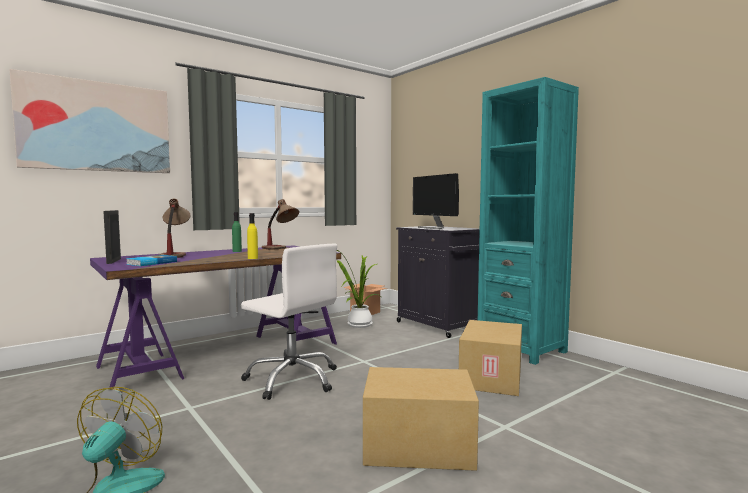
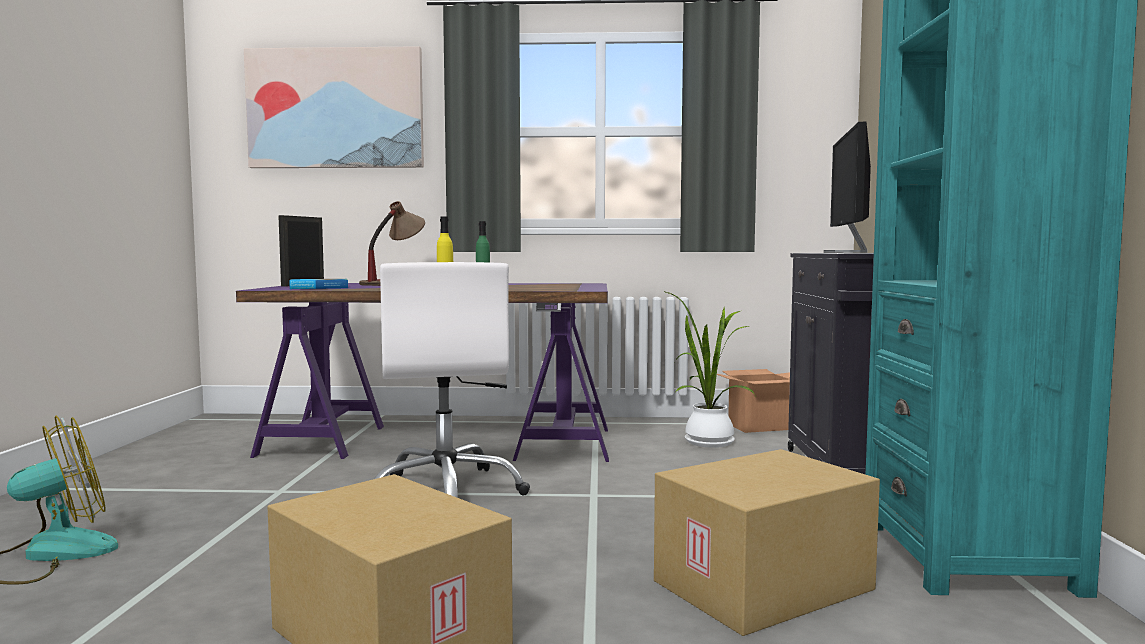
camera: 40 degrees right, 0 degrees up
table lamp [262,199,299,250] -> none

